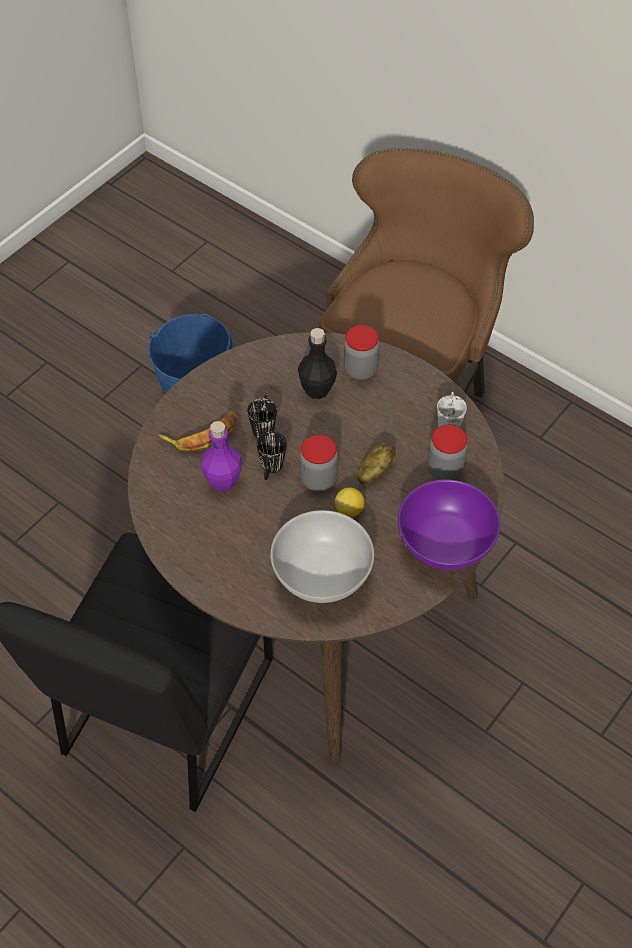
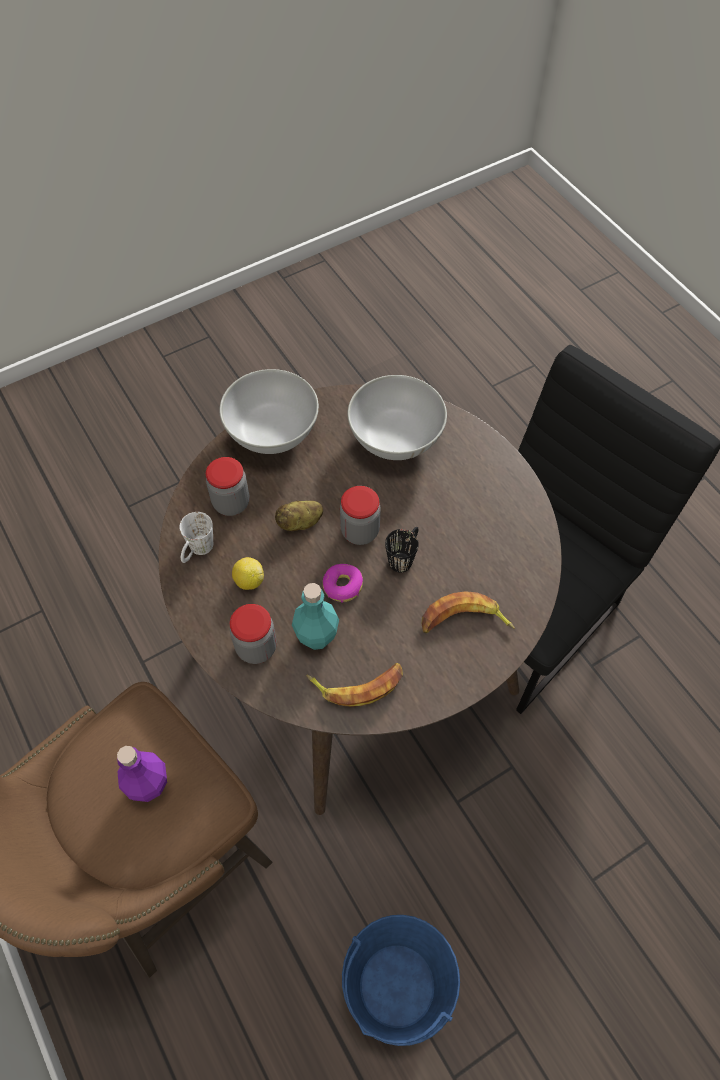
camera: 160 degrees left, 5 degrees up
purple bottle [201,421,242,492] -> purple bottle moved to [117,746,167,802]
black mug [247,395,277,438] -> none
black bottle [298,328,337,399] -> turquoise bottle [292,583,339,650]
lemon [335,487,365,517] -> lemon moved to [232,557,264,590]
purple bowl [398,480,500,570] -> white bowl [219,369,319,454]
none -> banana [307,663,403,707]
none -> donut [323,564,363,603]

